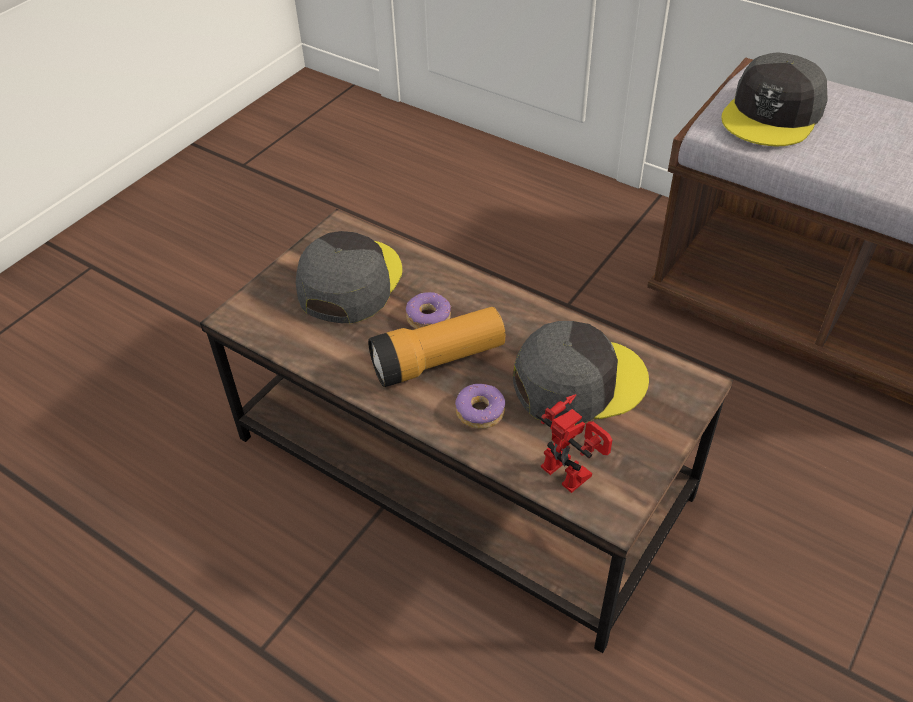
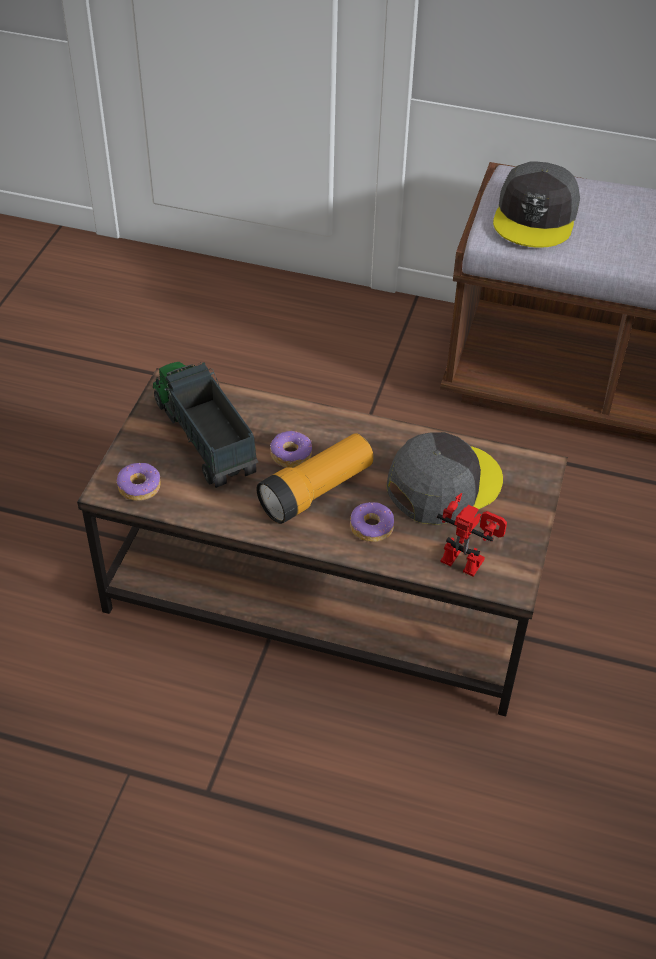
camera: 20 degrees left, 0 degrees up
grey cap [296,231,402,324] -> toy truck [153,362,258,488]
none -> donut [117,463,161,501]

